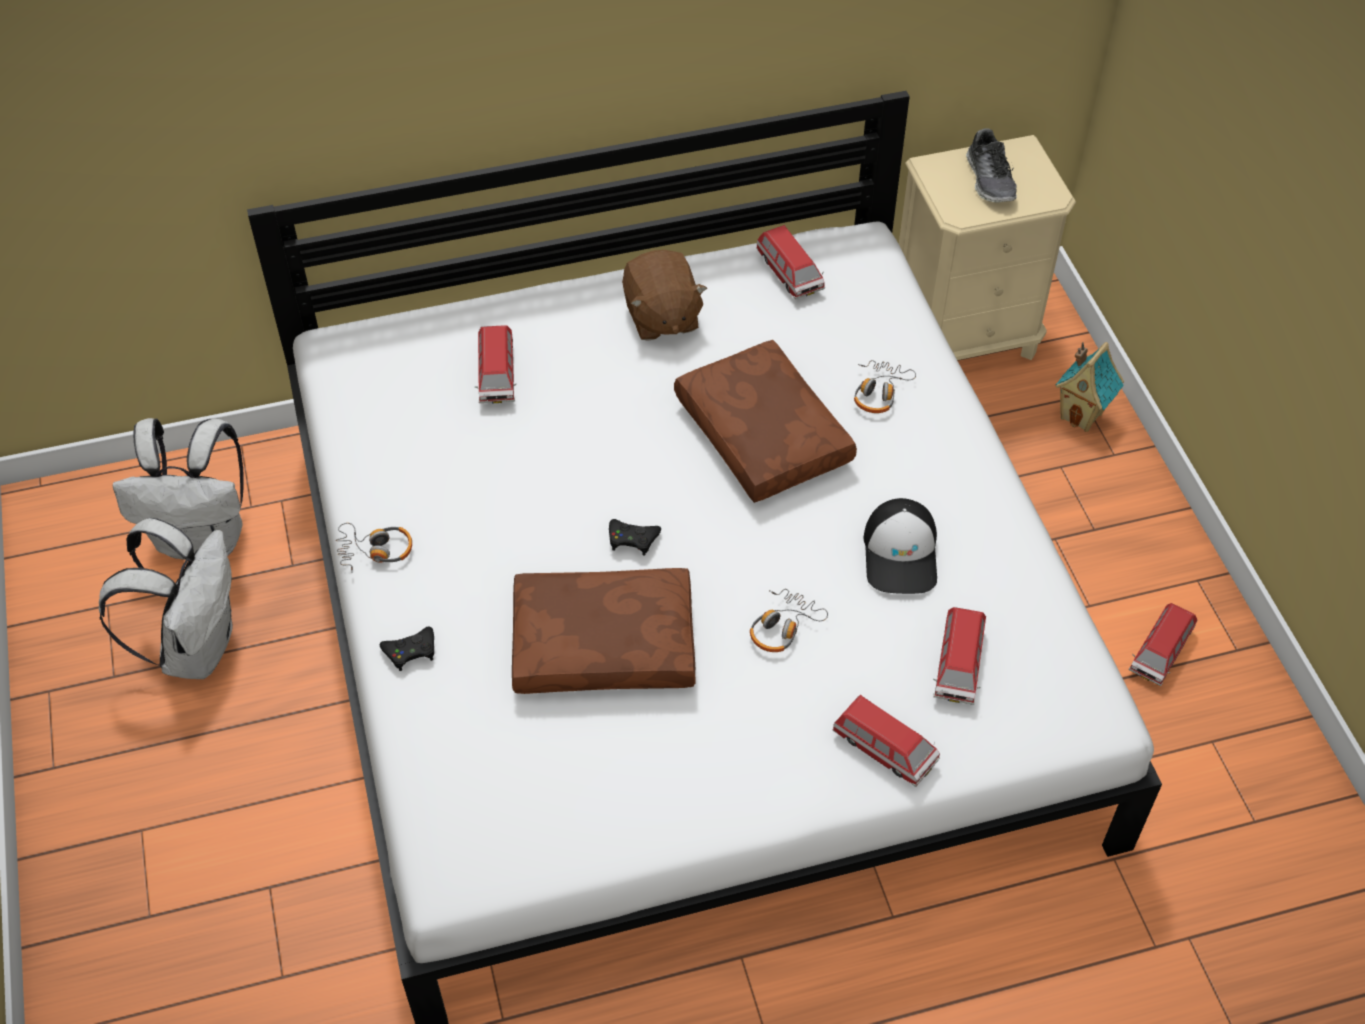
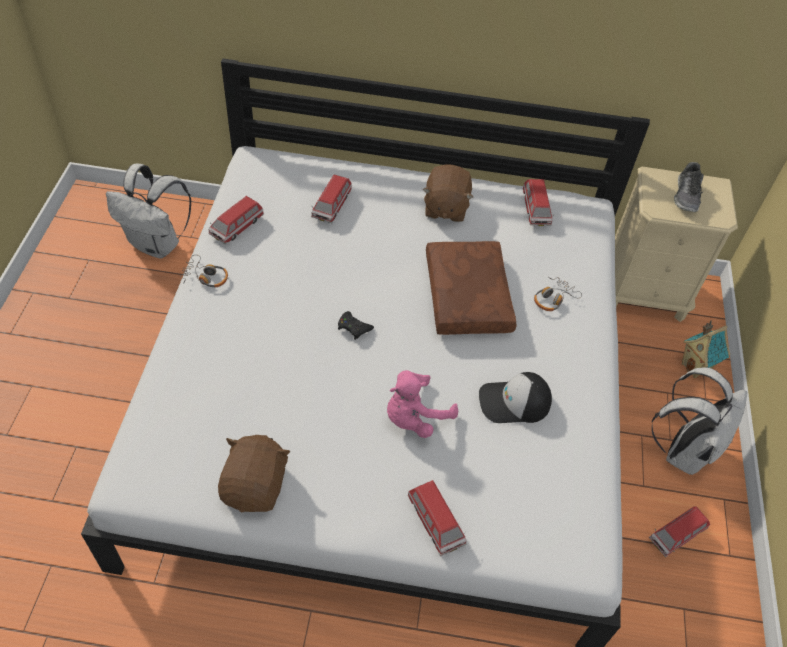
camera: 20 degrees right, 0 degrees up
white backpack [99,518,233,679] -> white backpack moved to [652,367,747,475]
black game controller [379,626,434,671] -> none
brown pillow [512,568,696,694] -> none
headphones [750,589,828,652] -> pink plush toy [387,370,458,438]
cap [864,498,937,594] -> cap turned 60 degrees clockwise [479,372,552,423]
toy car [933,607,986,705] -> toy car moved to [208,196,264,244]
none -> brown plush toy [218,435,290,513]

